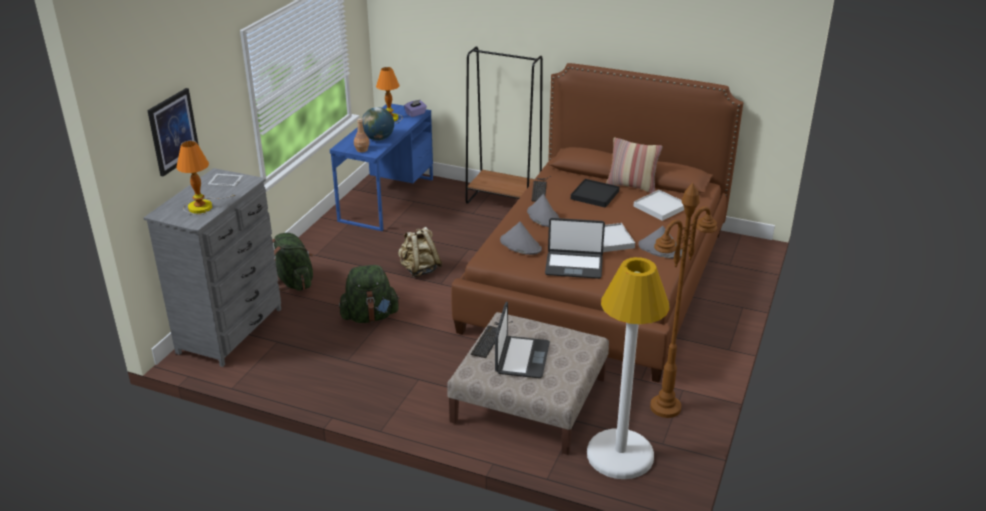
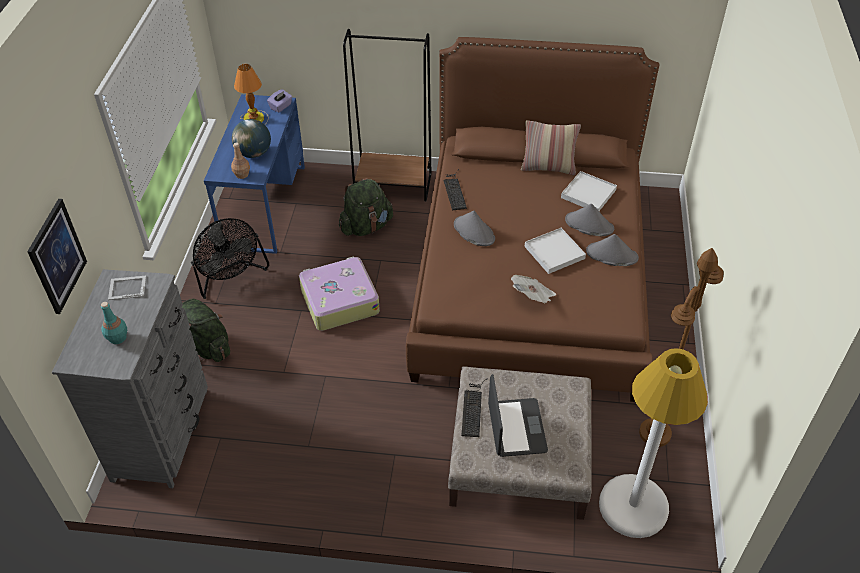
camera: 15 degrees left, 15 degrees up
table lamp [177,141,235,215] -> turquoise bottle [101,302,127,344]
green backpack [339,265,400,323] -> green backpack moved to [339,178,393,236]
beige backpack [398,227,442,277] -> suitcase [299,257,380,331]
grey hat [500,222,542,255] -> grey hat moved to [565,204,614,236]
laptop [545,218,605,279] -> newspaper [511,275,556,303]
black tray [571,179,619,208] -> none
none -> black fan [191,218,269,299]

